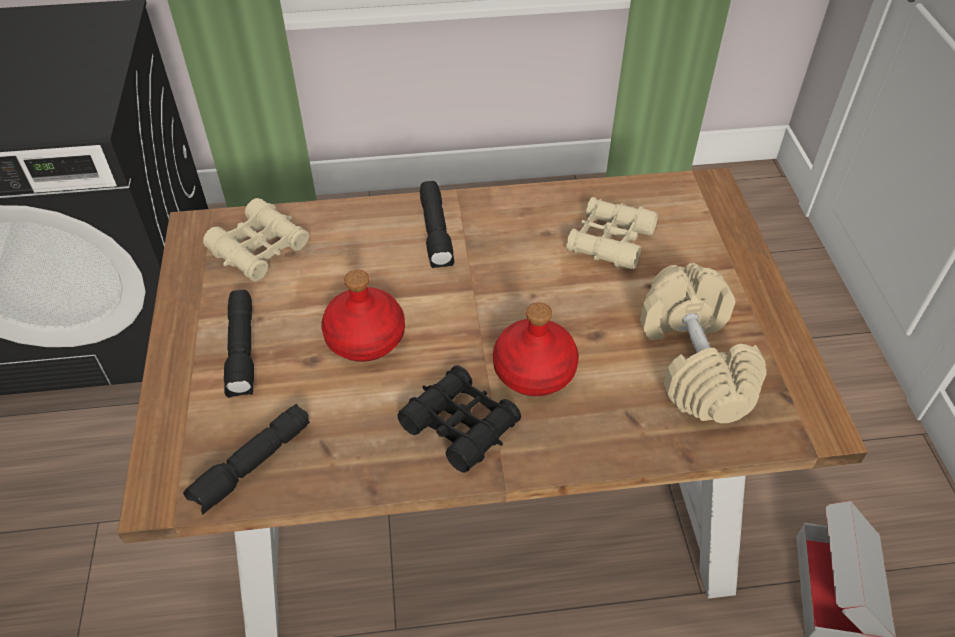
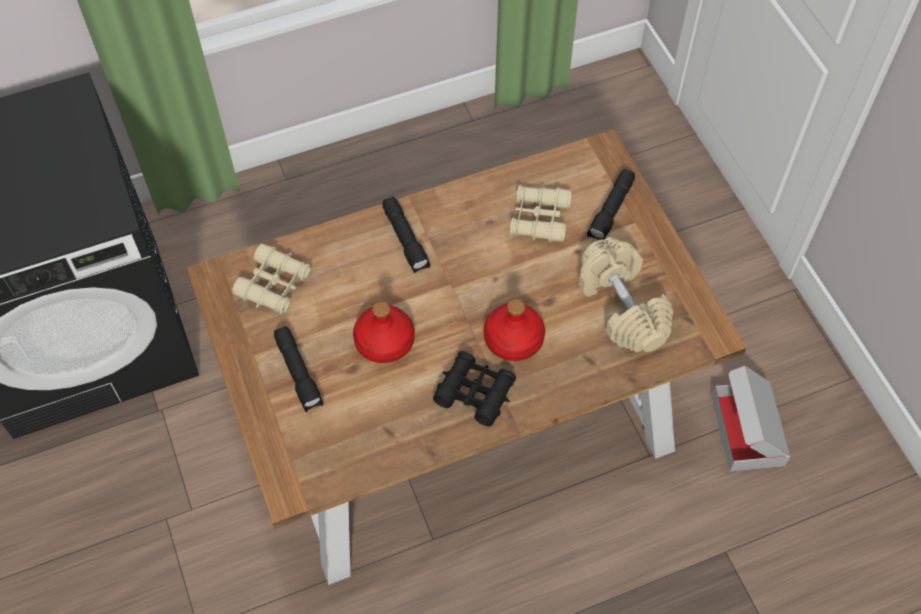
camera: 15 degrees left, 10 degrees up
black flashlight [183,404,310,515] -> black flashlight moved to [587,169,635,240]

